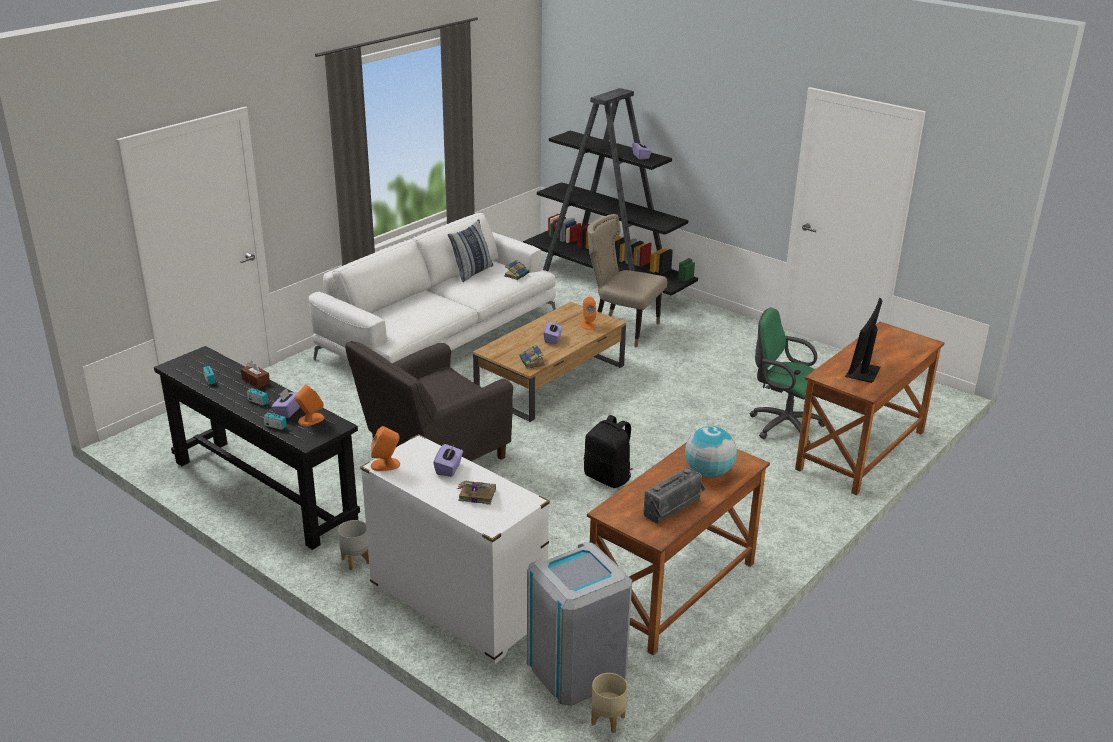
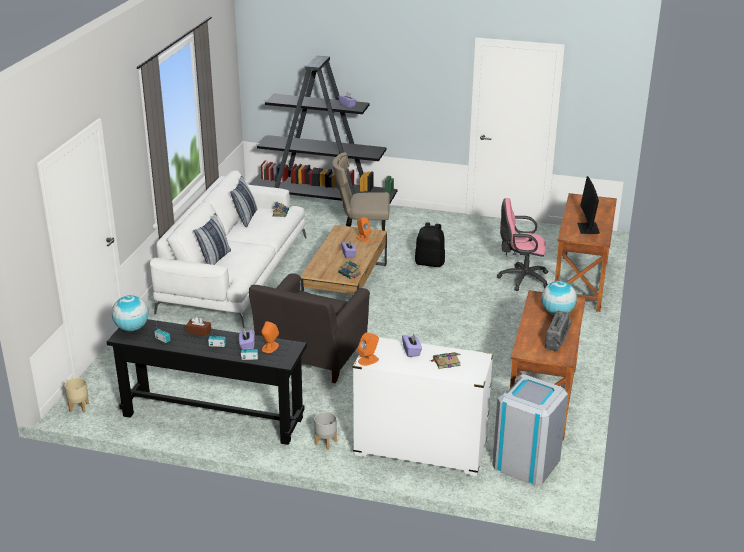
camera: 25 degrees left, 0 degrees up
black backpack [584,415,632,488] -> black backpack moved to [415,222,445,267]
beige planter [591,673,627,733] -> beige planter moved to [64,378,89,413]
green office chair [750,308,825,445] -> pink office chair [497,198,548,291]
none -> globe [112,295,149,331]
none -> pillow [193,213,231,265]

